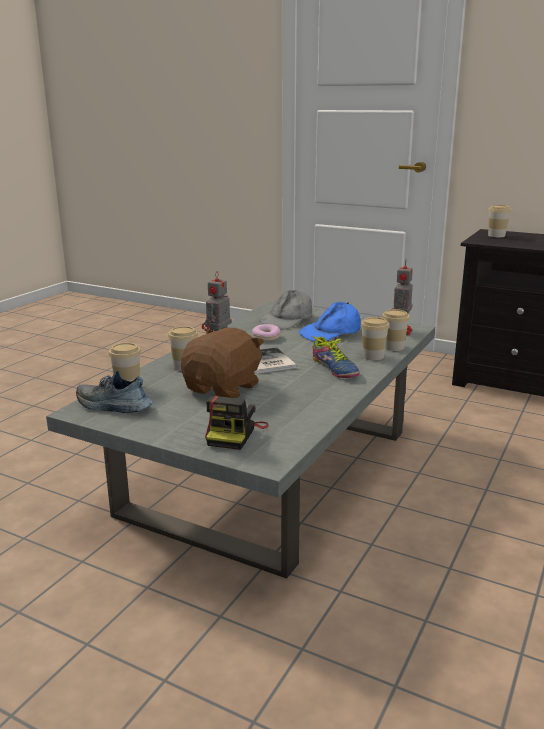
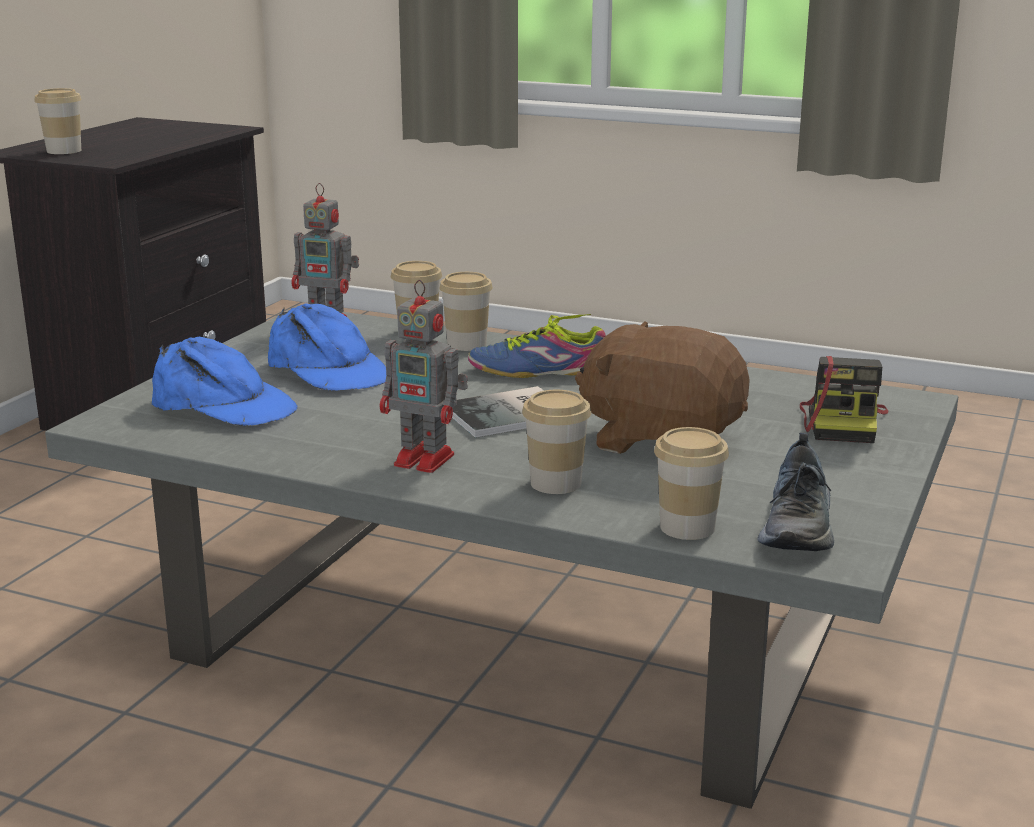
camera: 95 degrees left, 0 degrees up
camera [205,395,269,450] -> camera turned 90 degrees clockwise [800,356,888,443]
donut [252,324,281,341] -> none
grey cap [259,290,312,330] -> blue cap [152,337,298,426]
shoe [311,336,360,378] -> shoe turned 150 degrees counterclockwise [468,314,606,378]

